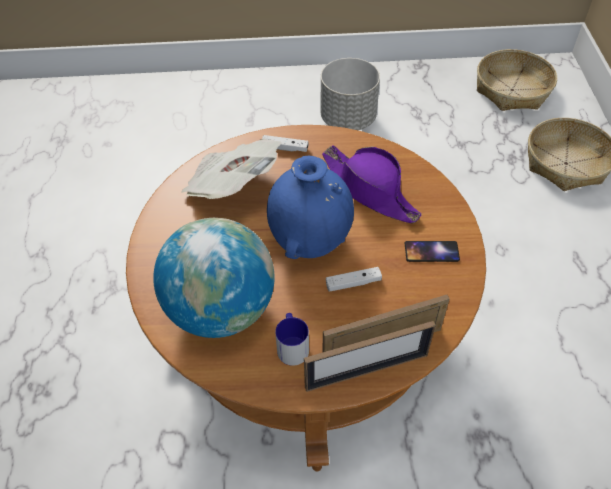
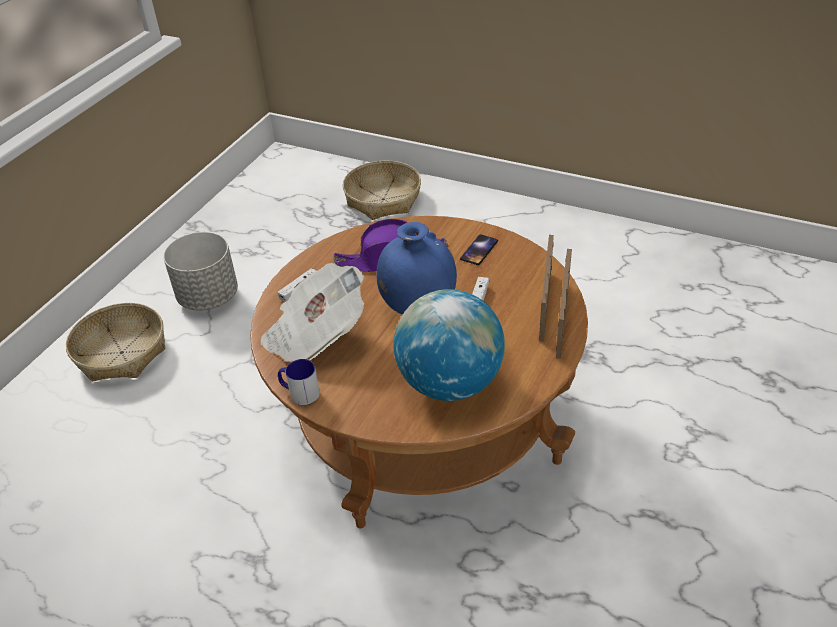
camera: 60 degrees left, 10 degrees down
mug [275,313,309,366] -> mug moved to [278,359,320,405]
basket [477,49,557,111] -> basket moved to [66,303,165,381]

